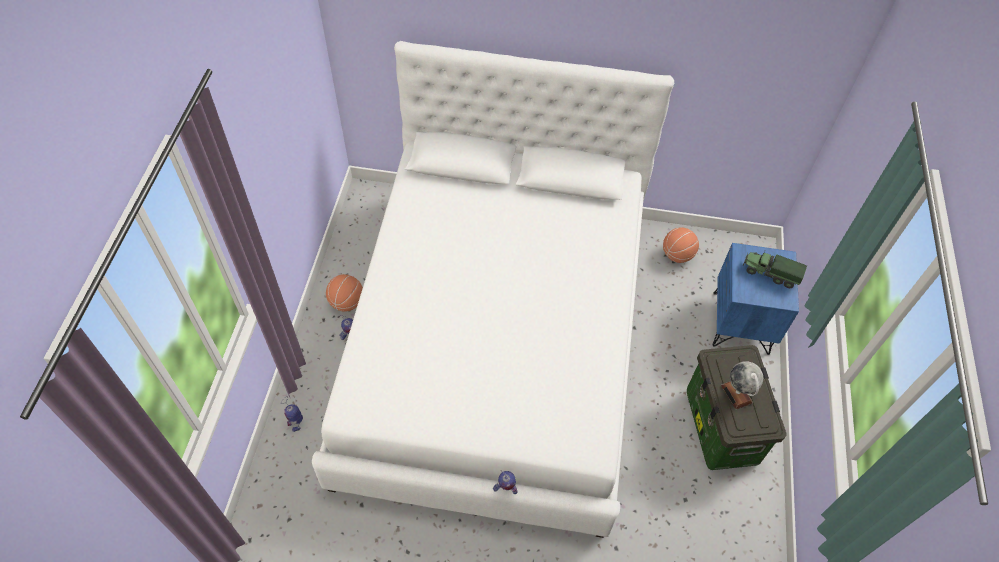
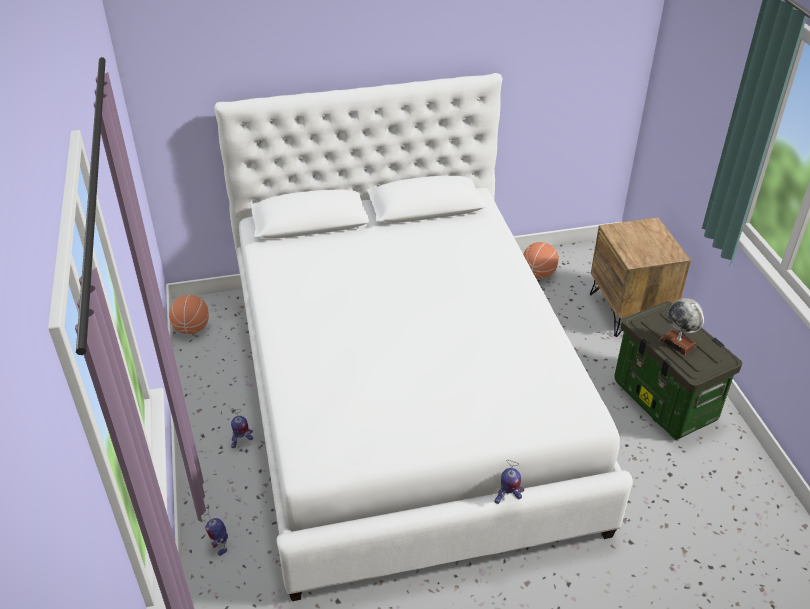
camera: 20 degrees left, 15 degrees down
basketball [326,274,363,312] -> basketball moved to [169,295,209,334]
blue nightstand [713,243,799,355] -> brown nightstand [590,217,691,337]
toy truck [743,251,807,288] -> none

